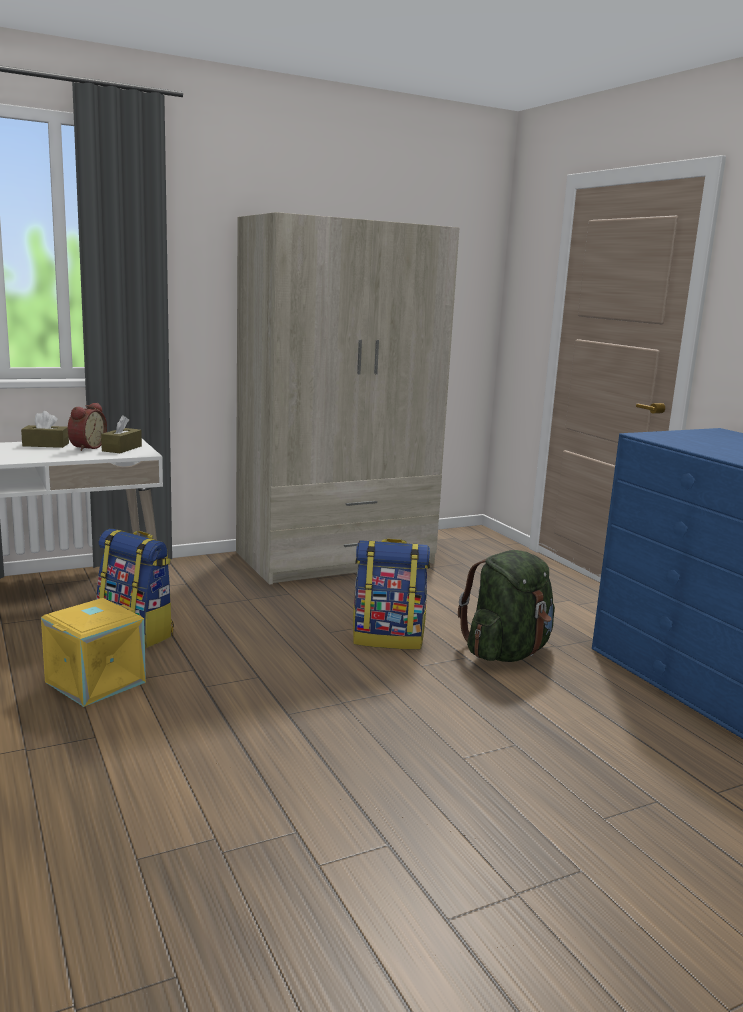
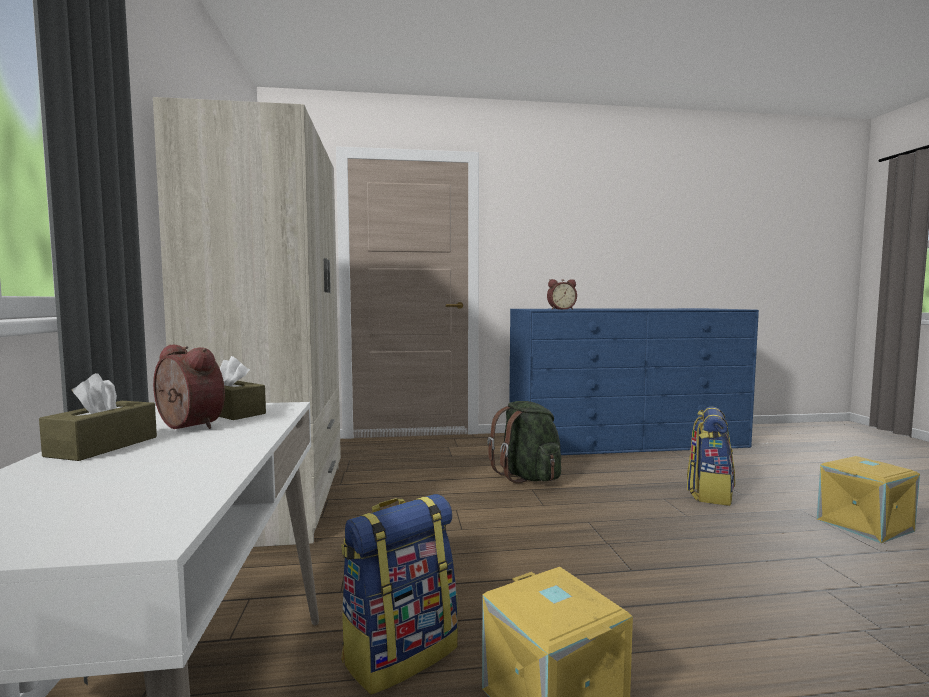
camera: 70 degrees left, 10 degrees down
backpack [353,539,430,649] -> backpack moved to [687,407,735,506]
none -> alarm clock [547,279,577,310]
none -> yellow storage box [817,456,920,543]

